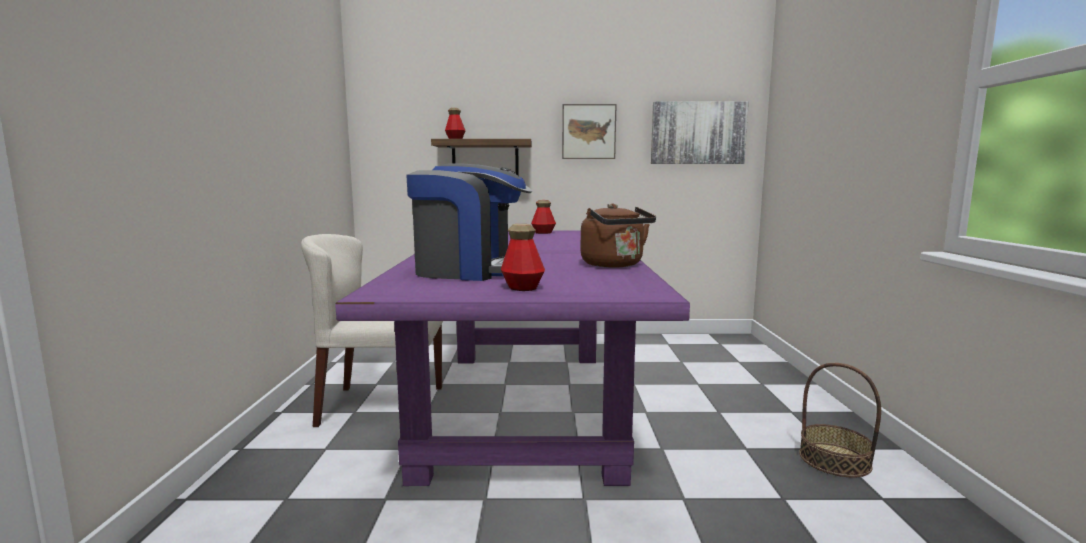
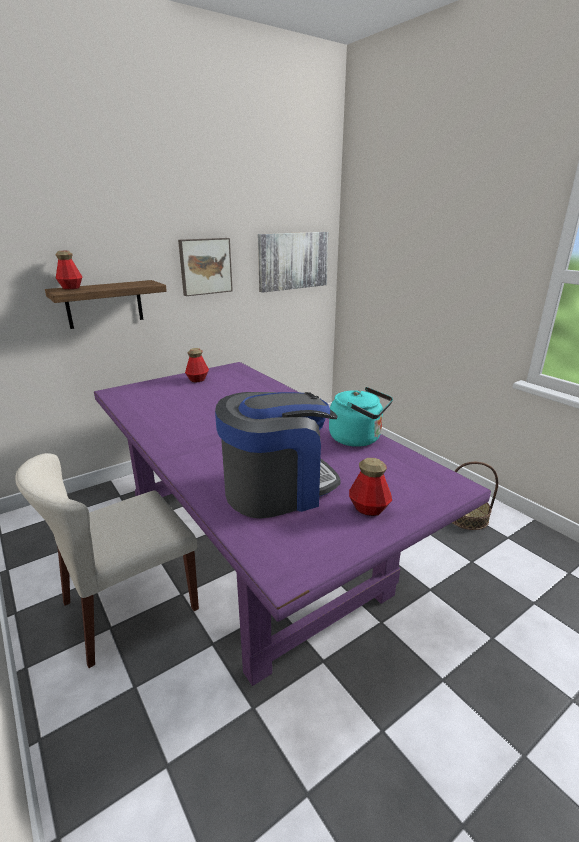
camera: 35 degrees left, 15 degrees up
brown kettle [580,203,656,268] -> turquoise kettle [329,387,393,447]

